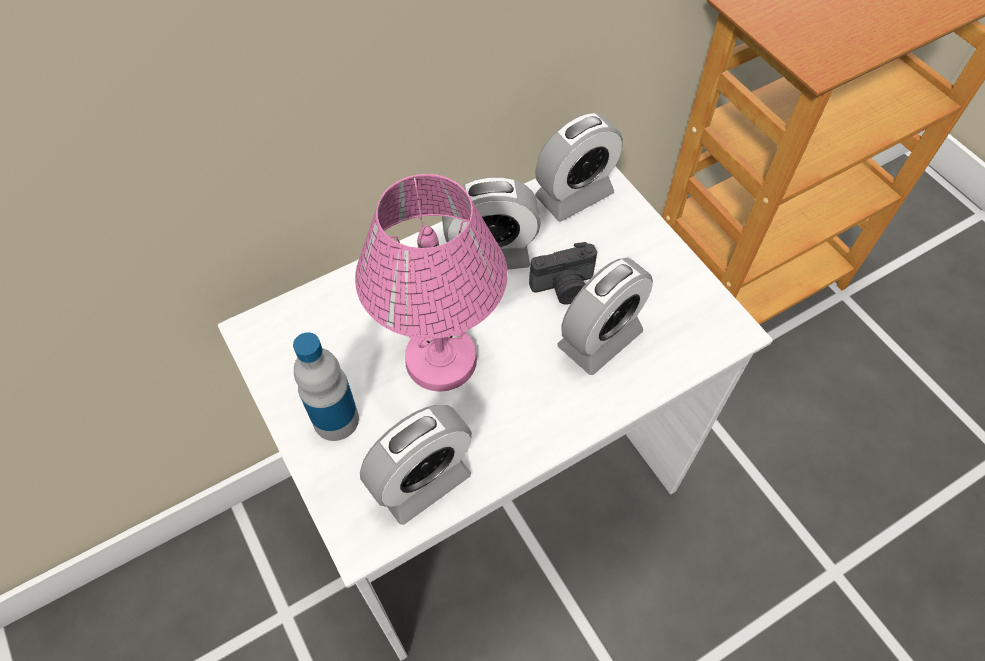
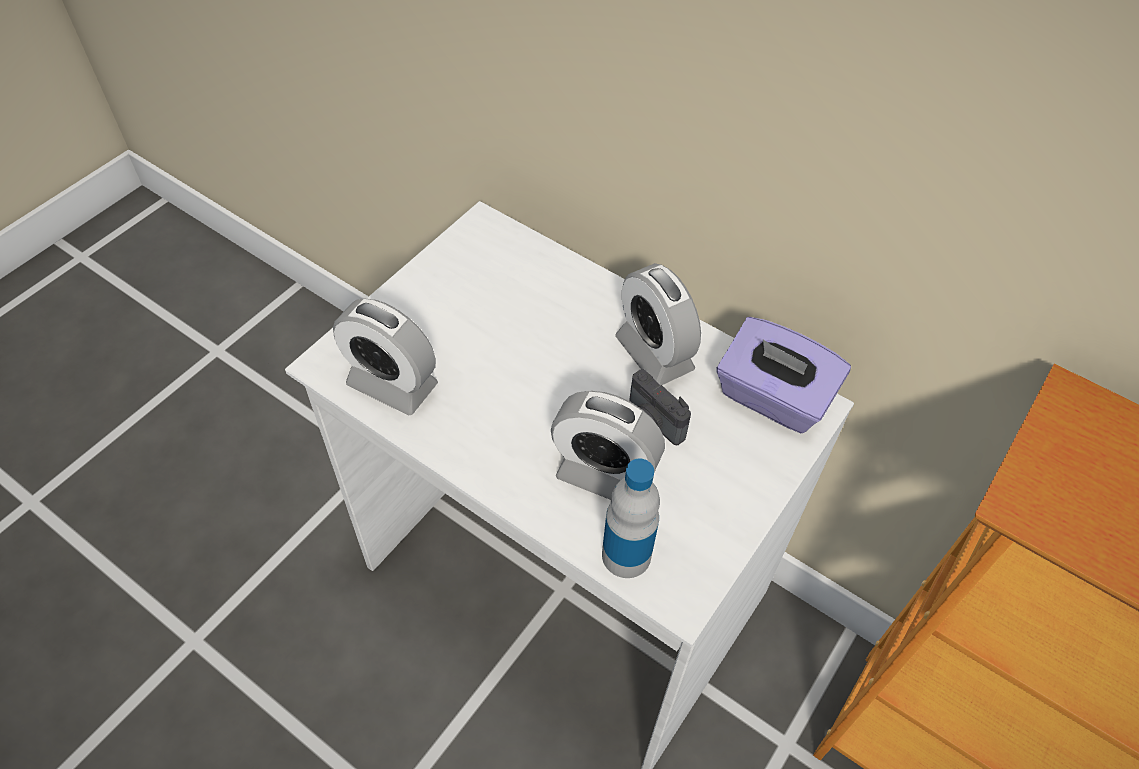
camera: 65 degrees right, 5 degrees down
bottle [293,332,359,441] -> bottle moved to [602,459,660,578]
pink table lamp [355,174,508,392] -> none
alarm clock [535,113,623,221] -> purple tissue box [716,317,851,433]

